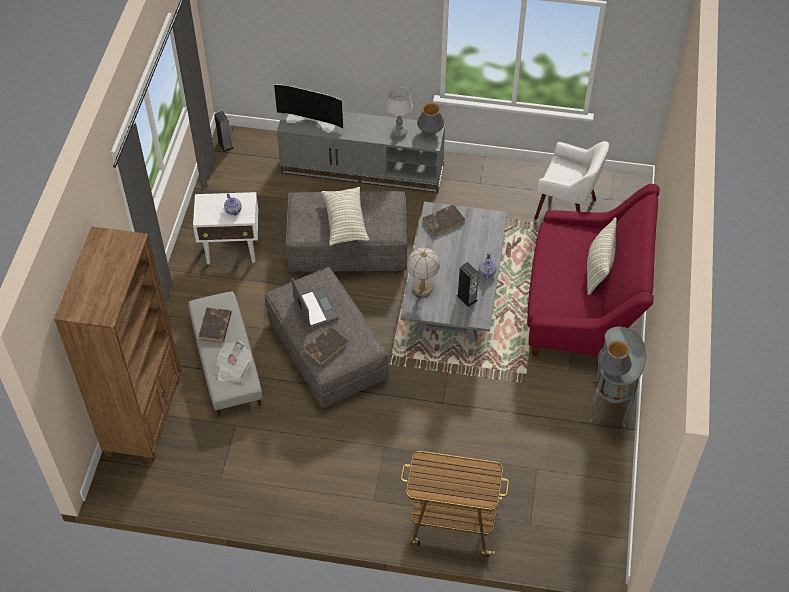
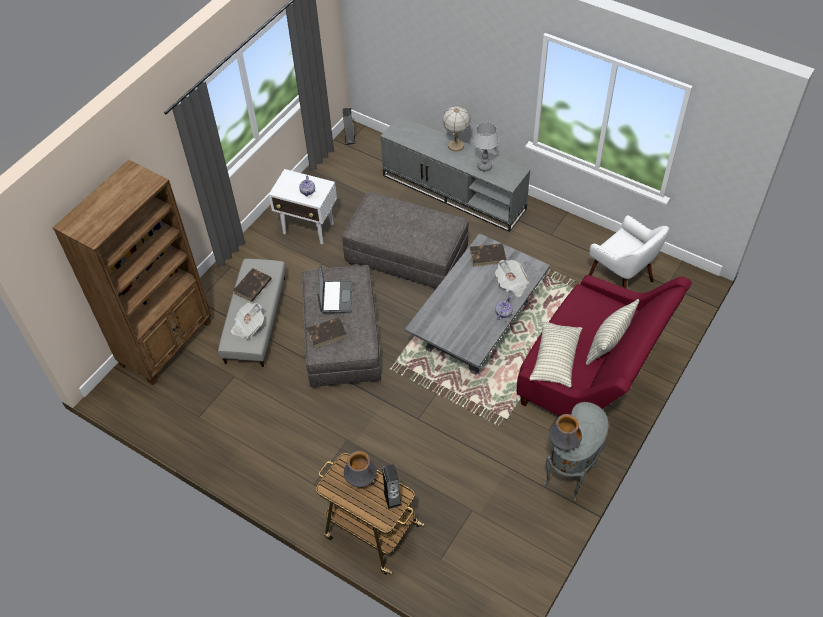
camera: 25 degrees right, 0 degrees up
television [274,84,344,133] -> none
pillow [321,187,369,246] -> pillow moved to [530,320,582,388]
table lamp [407,248,440,296] -> table lamp moved to [442,106,471,152]
vase [417,103,444,135] -> vase moved to [344,451,377,487]
speaker [456,262,479,307] -> speaker moved to [382,464,402,509]
none -> newspaper [495,260,529,297]

